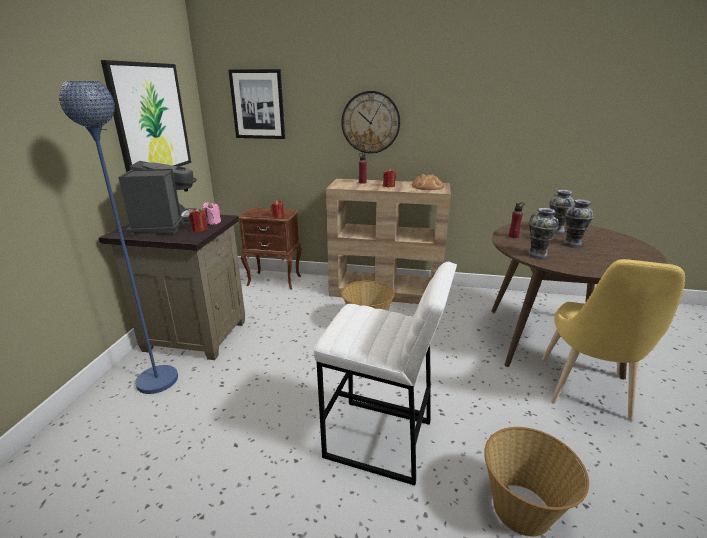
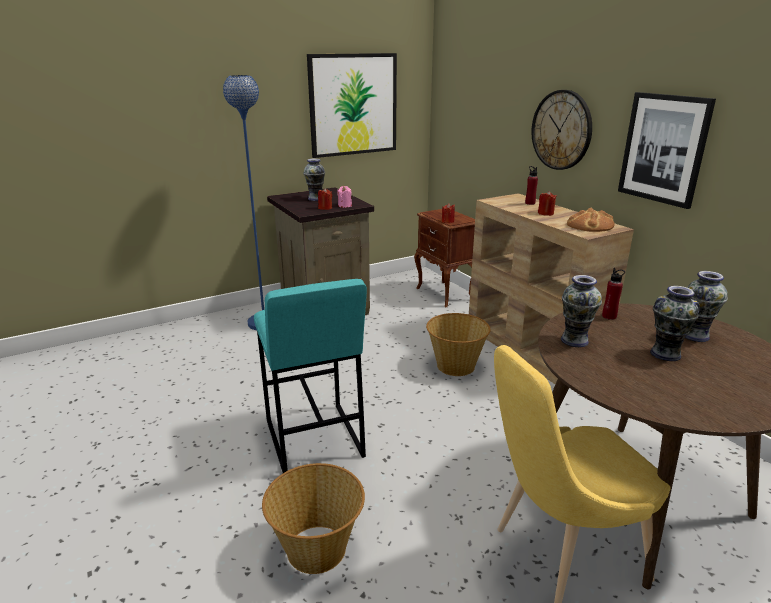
camera: 50 degrees right, 0 degrees up
coffee machine [118,161,202,236] -> vase [303,158,325,201]
picture [228,69,285,139] -> picture moved to [618,92,716,209]
white stool [314,261,457,485] -> turquoise stool [254,279,367,473]

